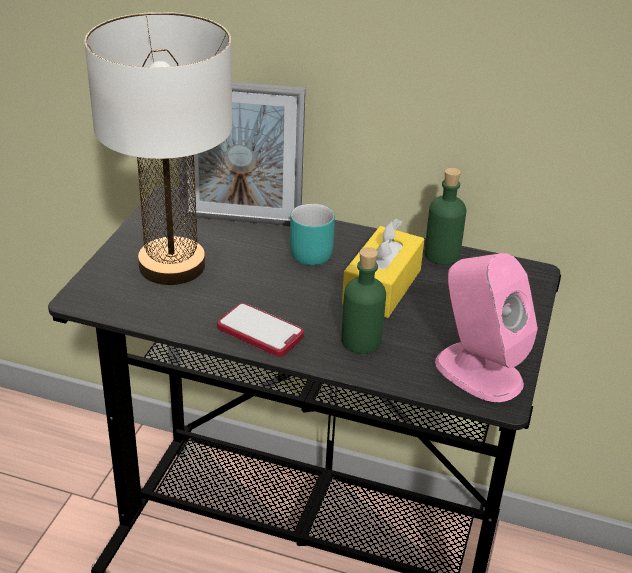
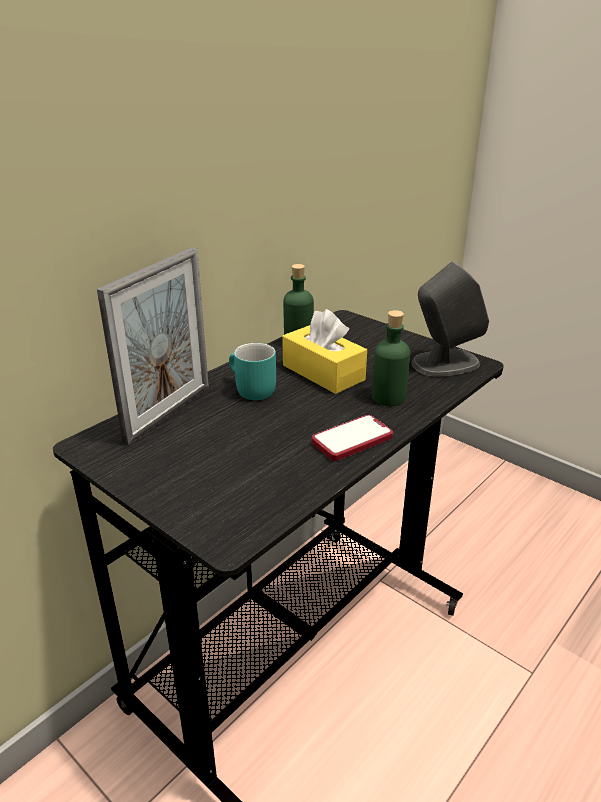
camera: 65 degrees left, 5 degrees down
table lamp [85,12,232,285] -> none
pink speaker [435,253,538,402] -> grey speaker [412,262,489,377]

